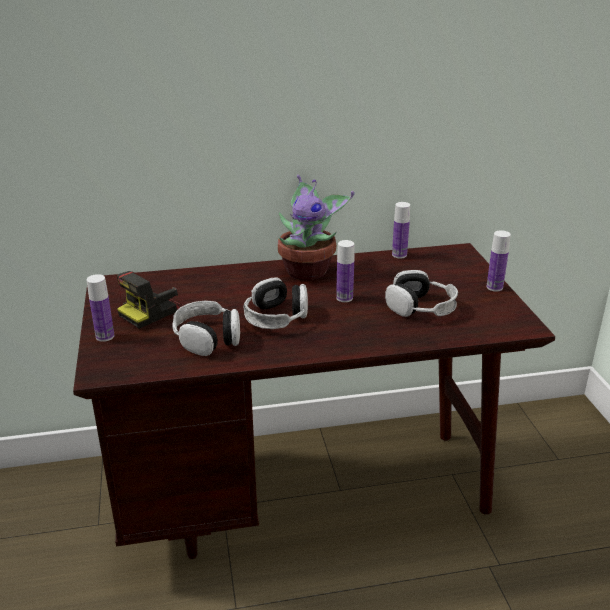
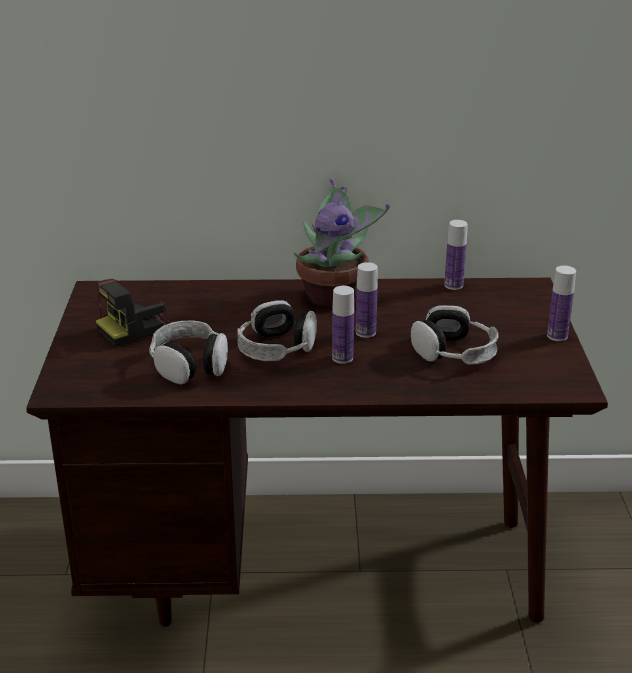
camera: 10 degrees right, 0 degrees up
bottle [86,274,115,342] -> bottle moved to [332,286,354,364]

